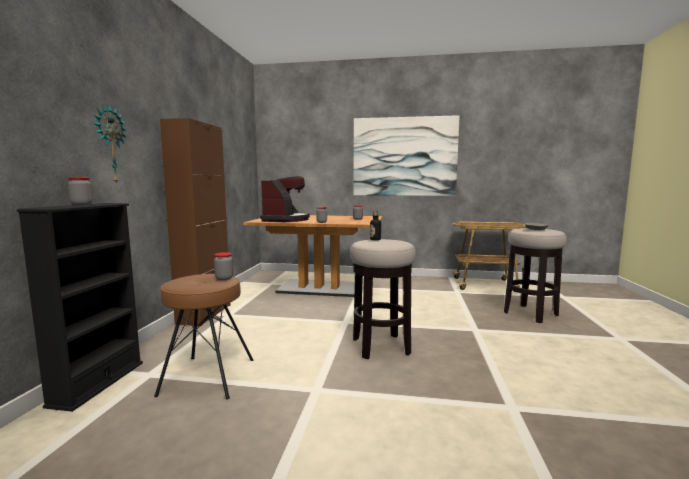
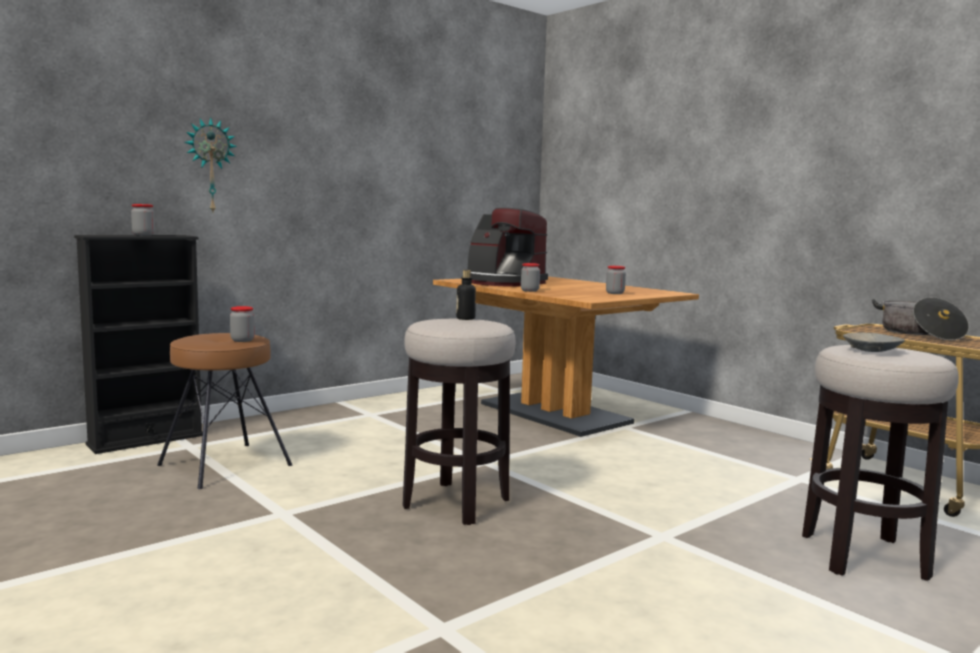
camera: 40 degrees right, 0 degrees up
brown cabinet [160,118,231,326] -> none
coffee machine [260,176,310,222] -> coffee machine turned 75 degrees clockwise [468,208,548,287]
picture [353,115,460,196] -> none
none -> cooking pot [872,297,969,340]

